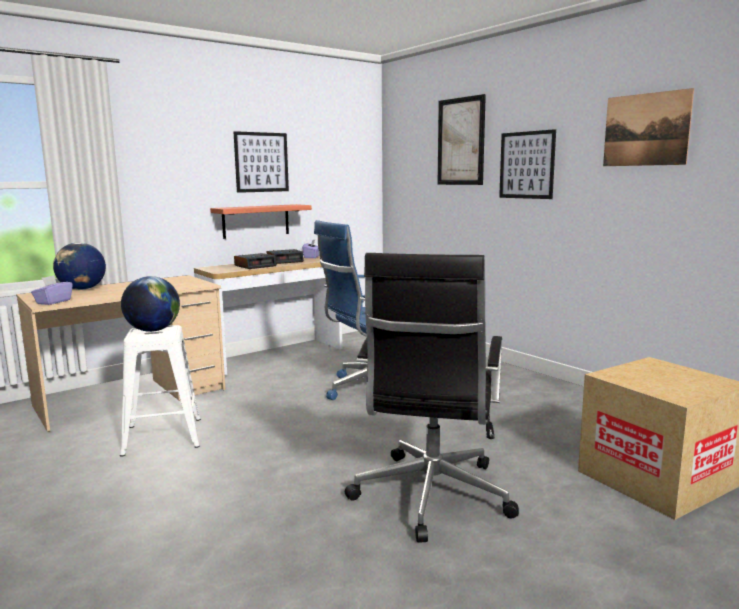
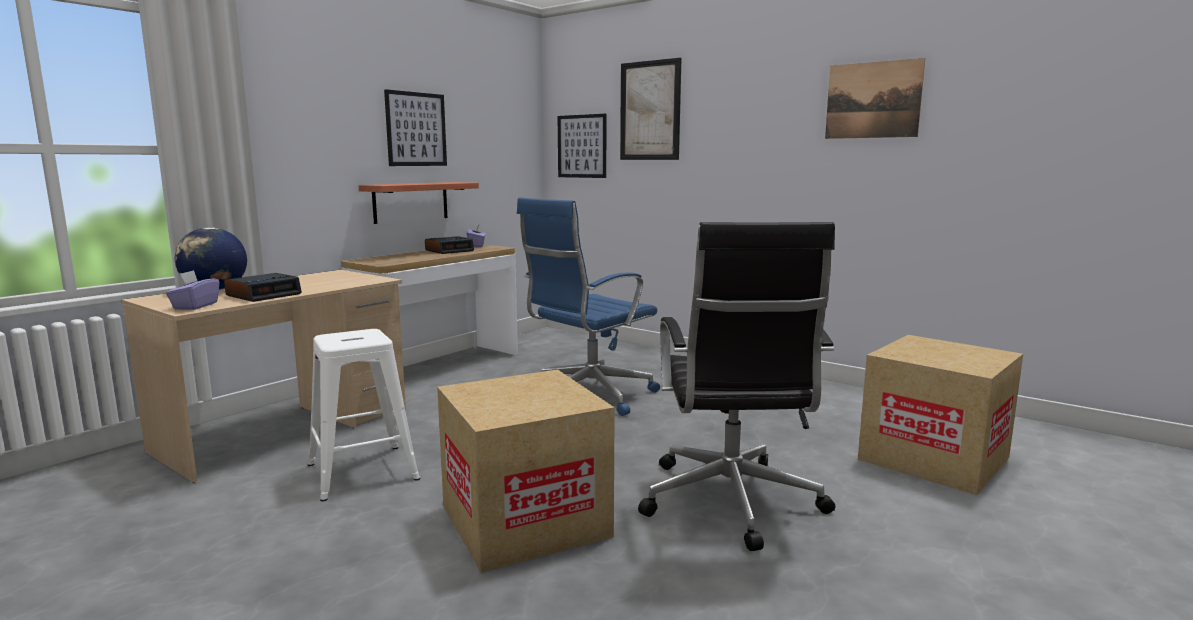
camera: 15 degrees left, 0 degrees up
globe [121,276,180,332] -> none
alarm clock [234,253,277,269] -> alarm clock moved to [224,273,302,302]
picture [499,129,556,199] -> picture moved to [558,114,606,178]
none -> cardboard box [437,369,615,573]

